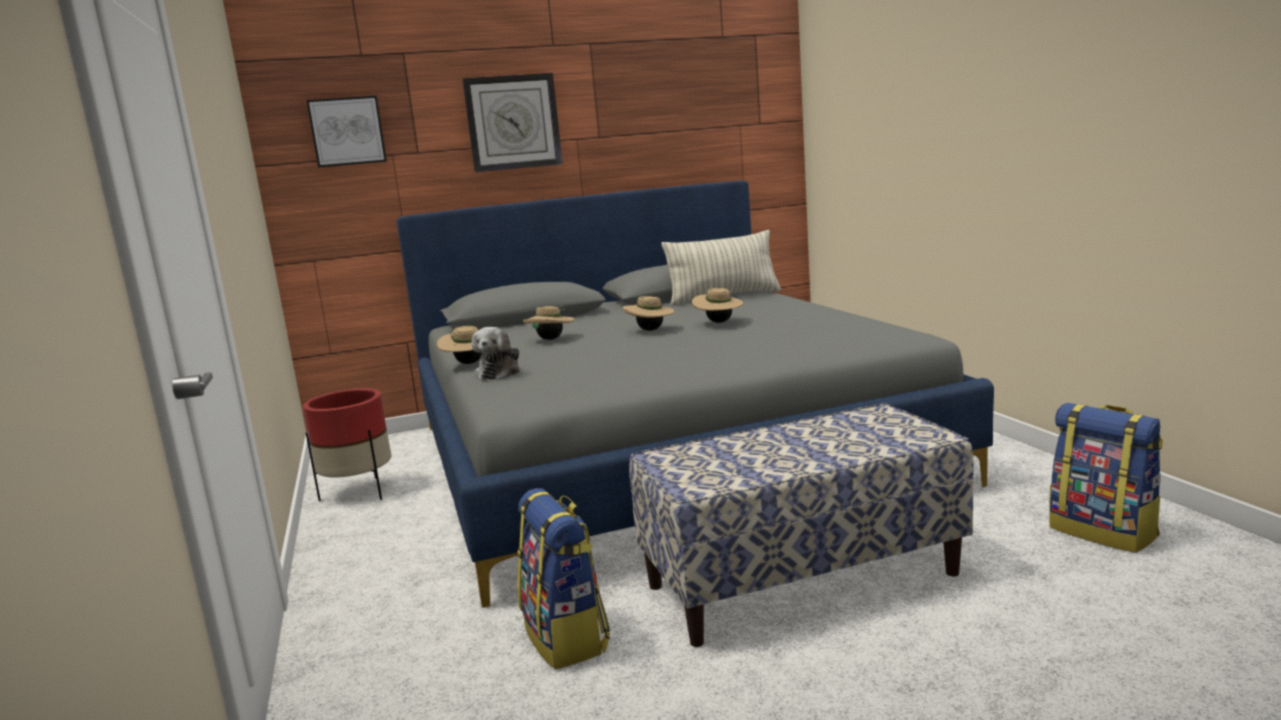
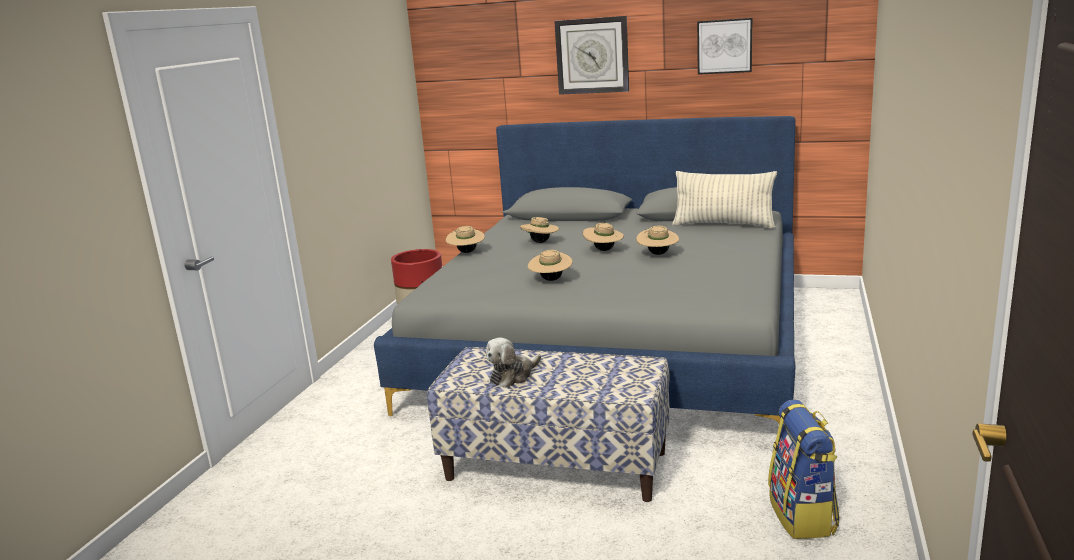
camera: 35 degrees right, 5 degrees up
picture [306,96,387,168] -> picture moved to [697,18,752,75]
plush toy [472,327,520,380] -> plush toy moved to [486,338,541,388]
backpack [517,488,611,670] -> none
none -> beige hat [528,250,573,281]

